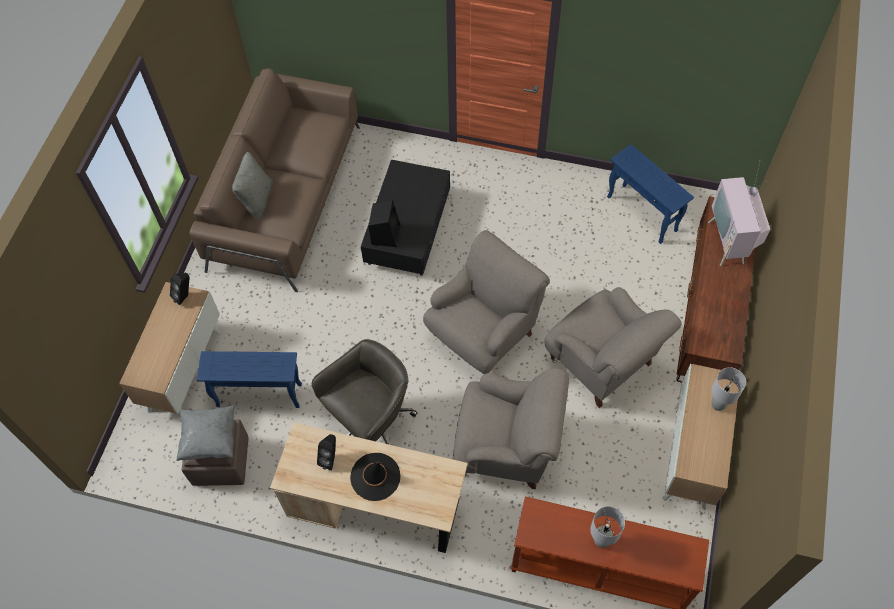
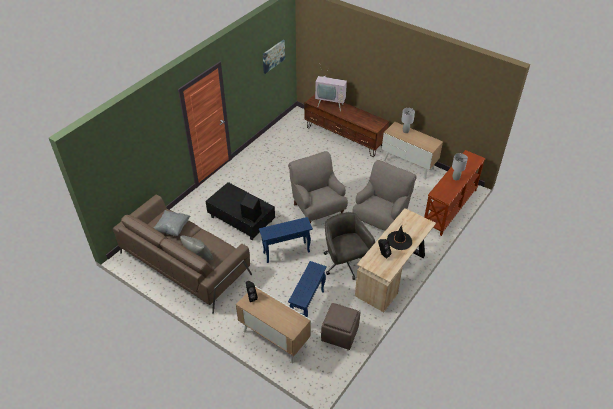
camera: 70 degrees left, 15 degrees down
grey pillow [176,405,235,461] -> grey pillow moved to [154,210,191,236]
grey armchair [544,287,682,408] -> none
blue side table [607,144,694,244] -> blue side table moved to [259,217,313,263]
none -> picture [263,40,285,74]

